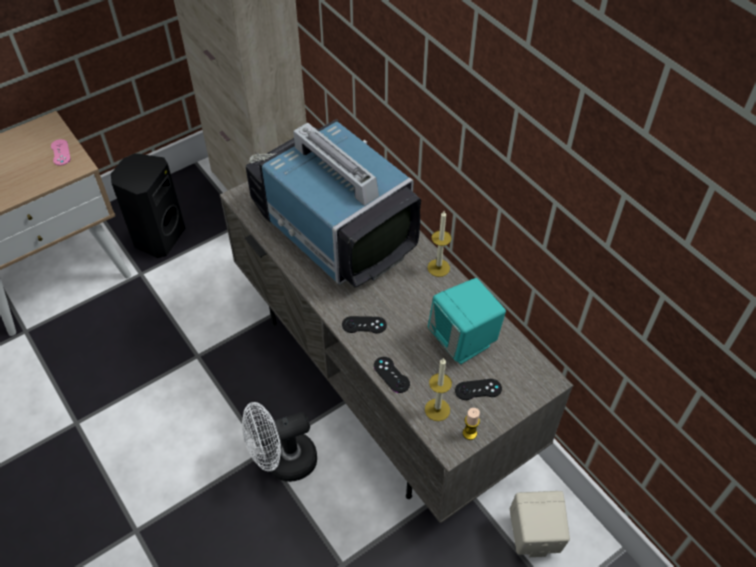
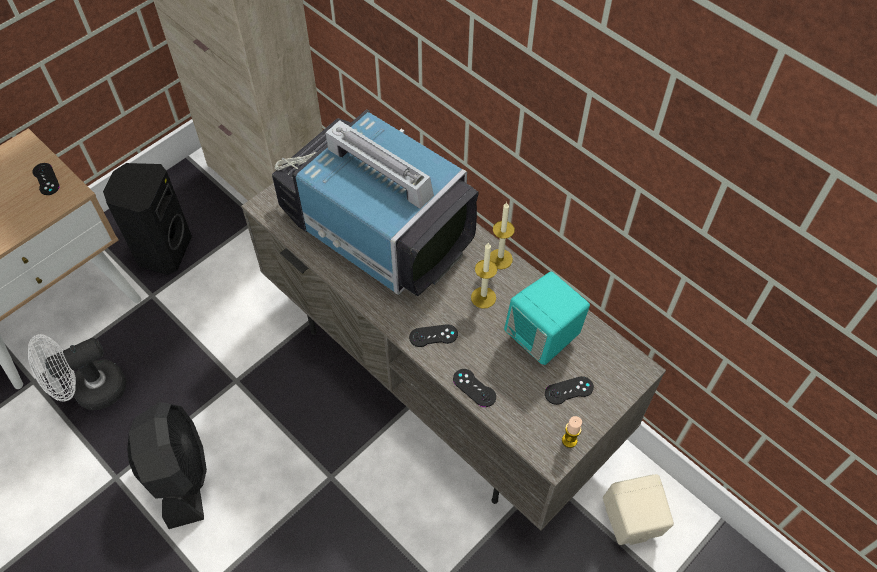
camera: 10 degrees left, 5 degrees up
pink game controller [51,139,71,166] -> black game controller [32,163,60,195]
white fan [242,402,317,482] -> white fan moved to [28,334,126,410]
candle [425,358,452,421] -> candle moved to [471,242,497,309]
none -> black fan [127,402,207,529]

